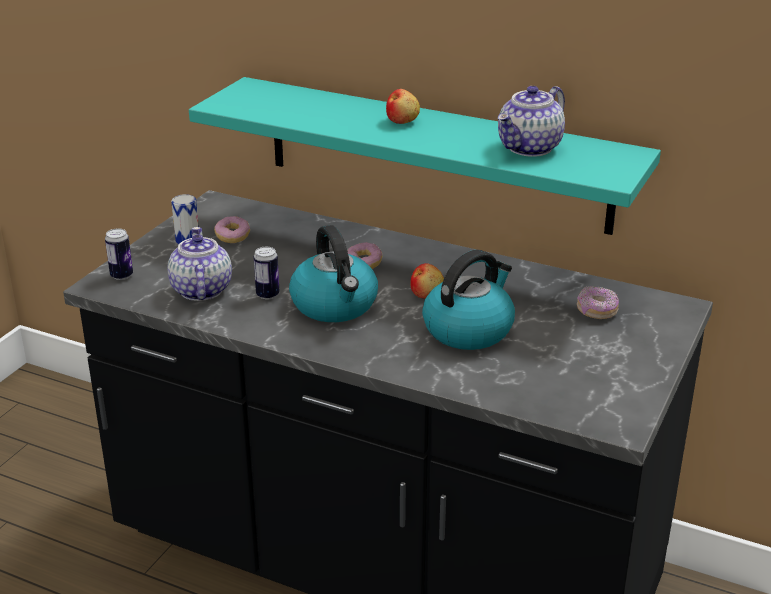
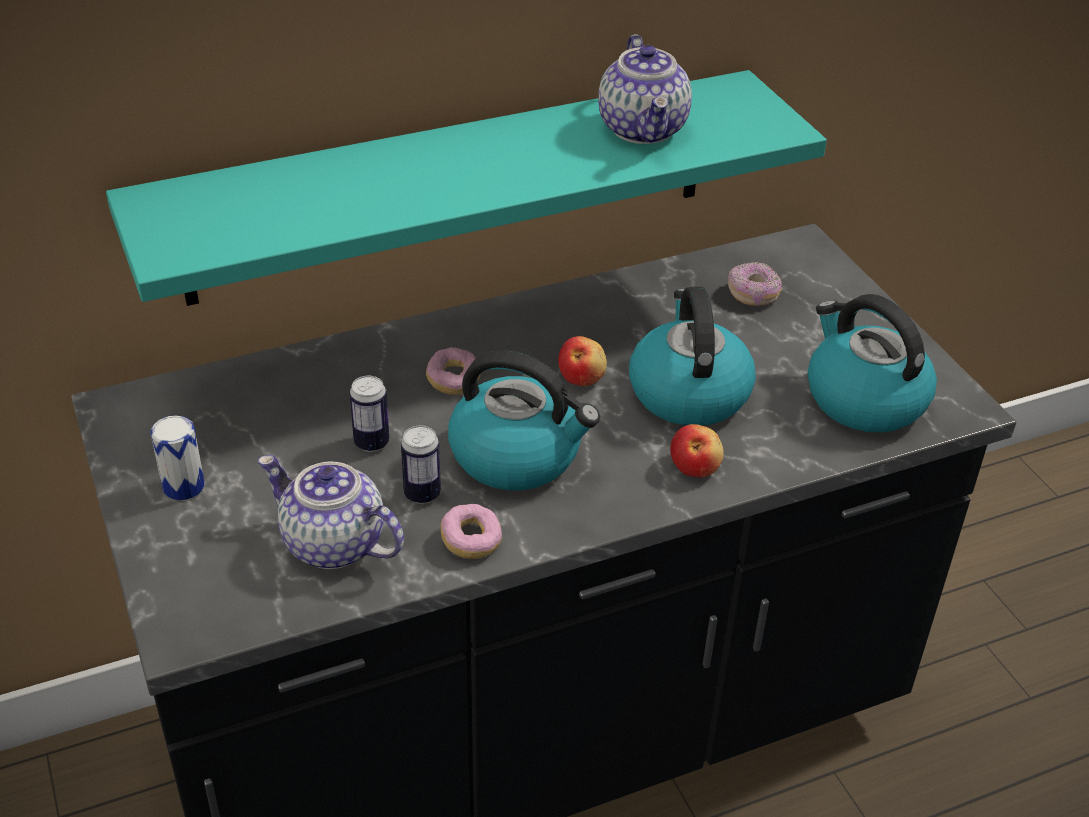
camera: 50 degrees left, 10 degrees up
can [105,228,133,280] -> can moved to [350,376,389,452]
donut [214,216,250,243] -> donut moved to [441,504,502,559]
apple [386,89,420,124] -> apple moved to [670,424,724,477]
none -> kettle [808,294,937,432]

